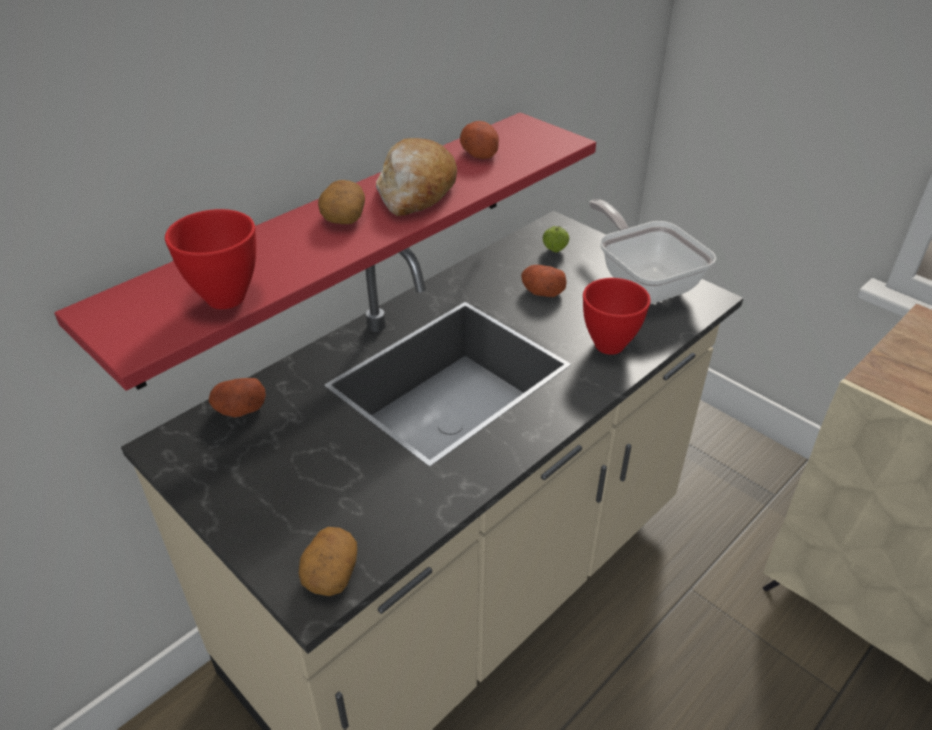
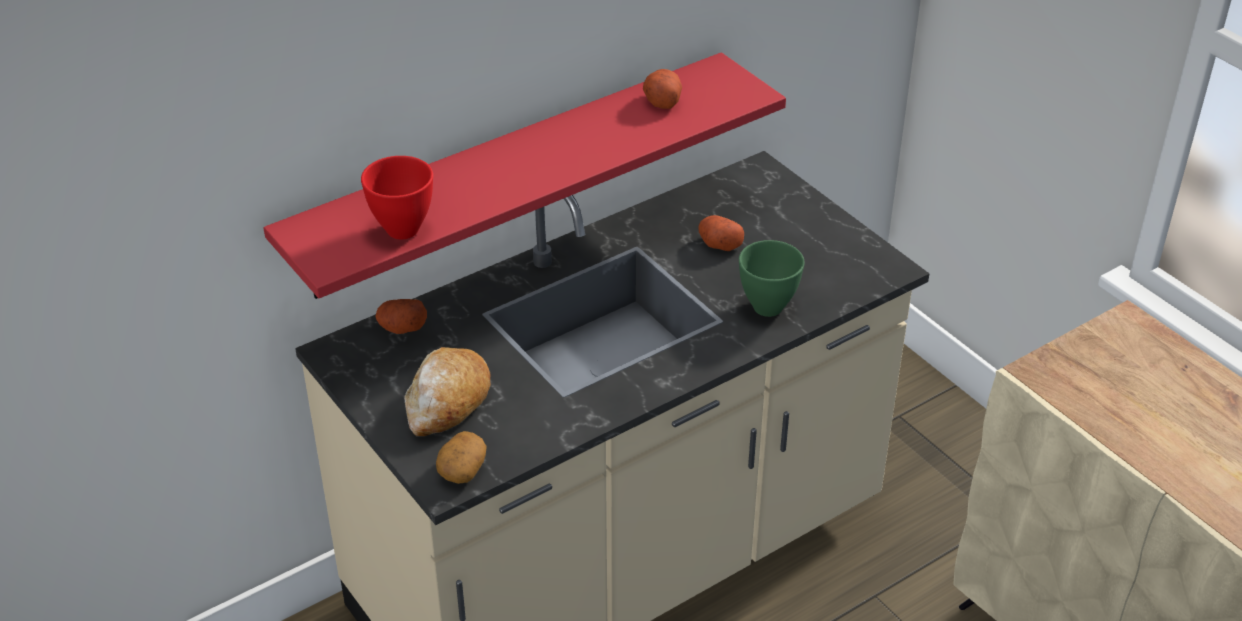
camera: 10 degrees right, 0 degrees up
potato [318,180,365,224] -> none
bread [376,138,457,216] -> bread moved to [404,347,491,436]
apple [543,226,569,252] -> none
red bowl [583,278,651,355] -> green bowl [739,240,805,317]
frying pan [589,199,716,304] -> none

